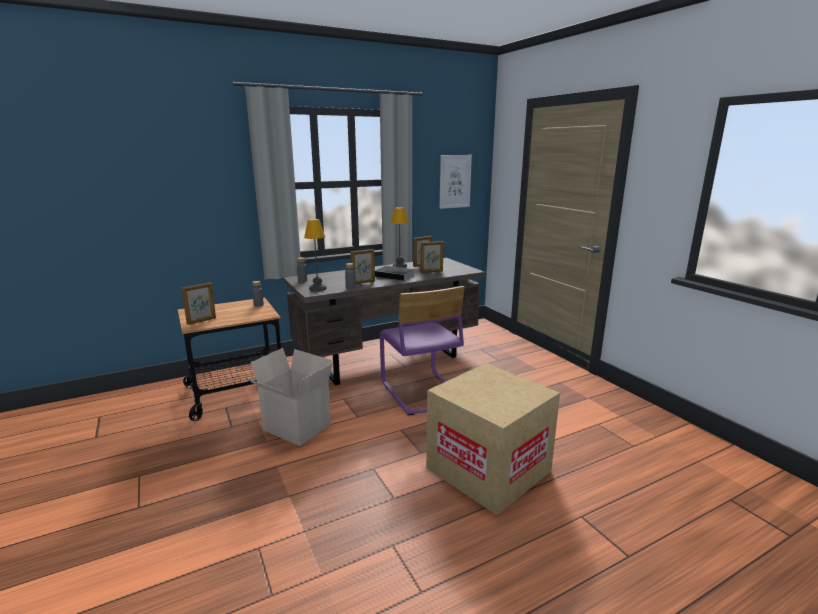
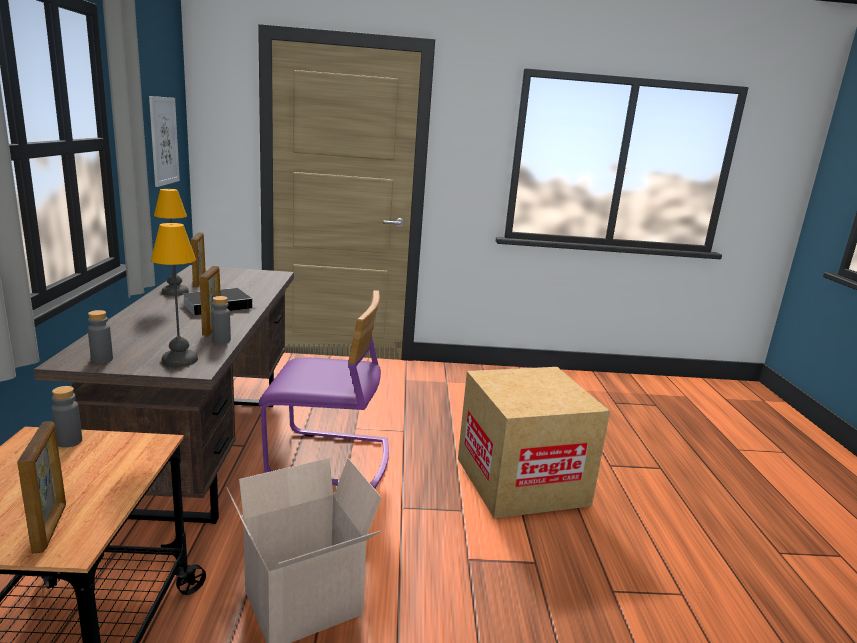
camera: 65 degrees left, 0 degrees up
picture frame [420,241,444,273] -> none

